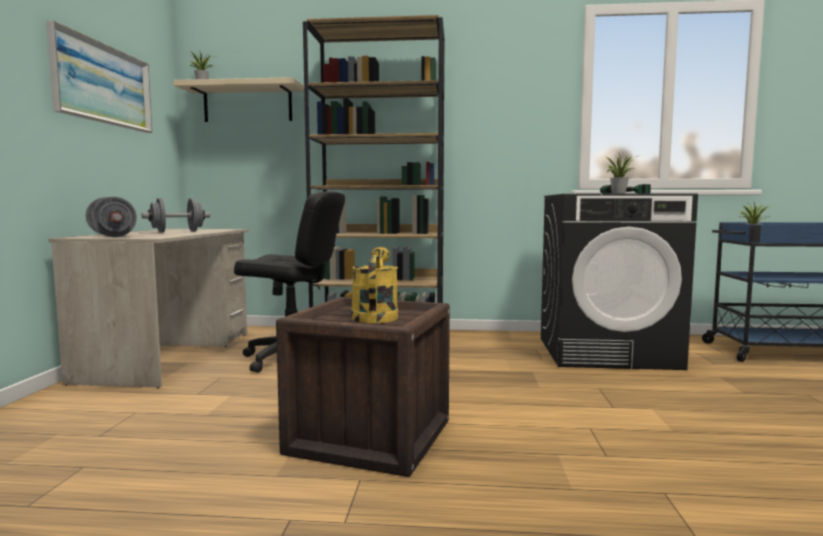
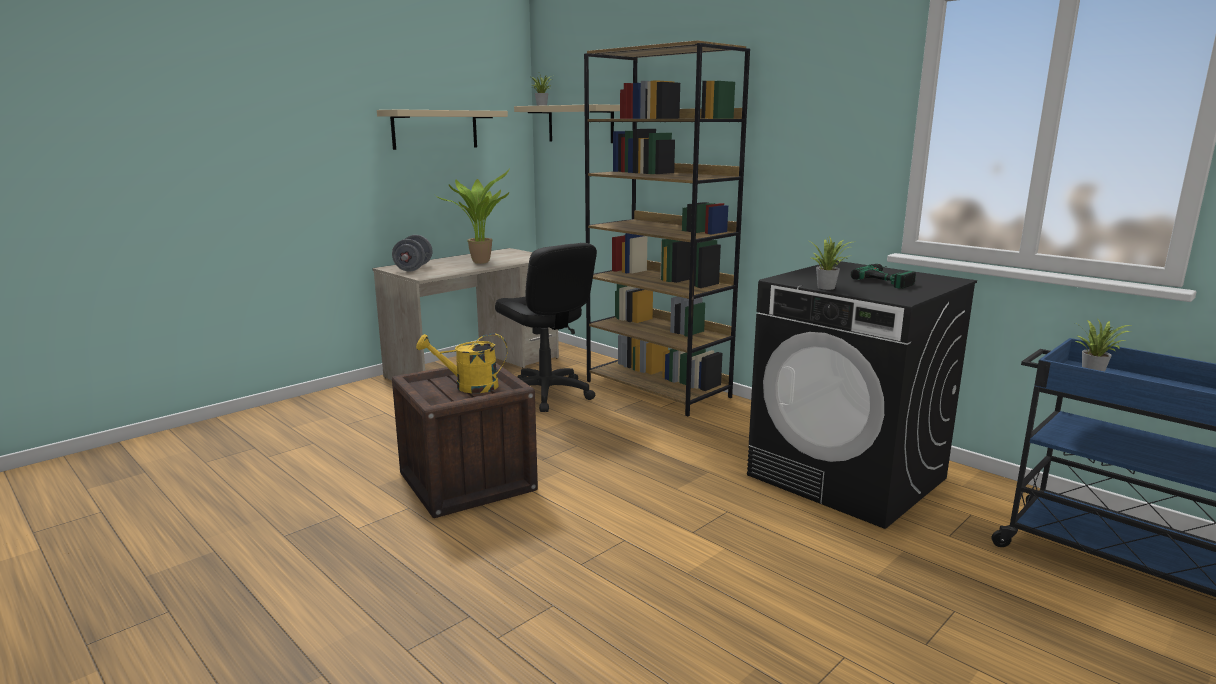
camera: 40 degrees right, 10 degrees up
picture [46,20,152,133] -> beige shelf [377,109,508,150]
grey dumbbell [142,198,210,233] -> potted plant [435,168,510,264]
yellow watering can [351,247,398,323] -> yellow watering can turned 135 degrees counterclockwise [416,333,508,393]

